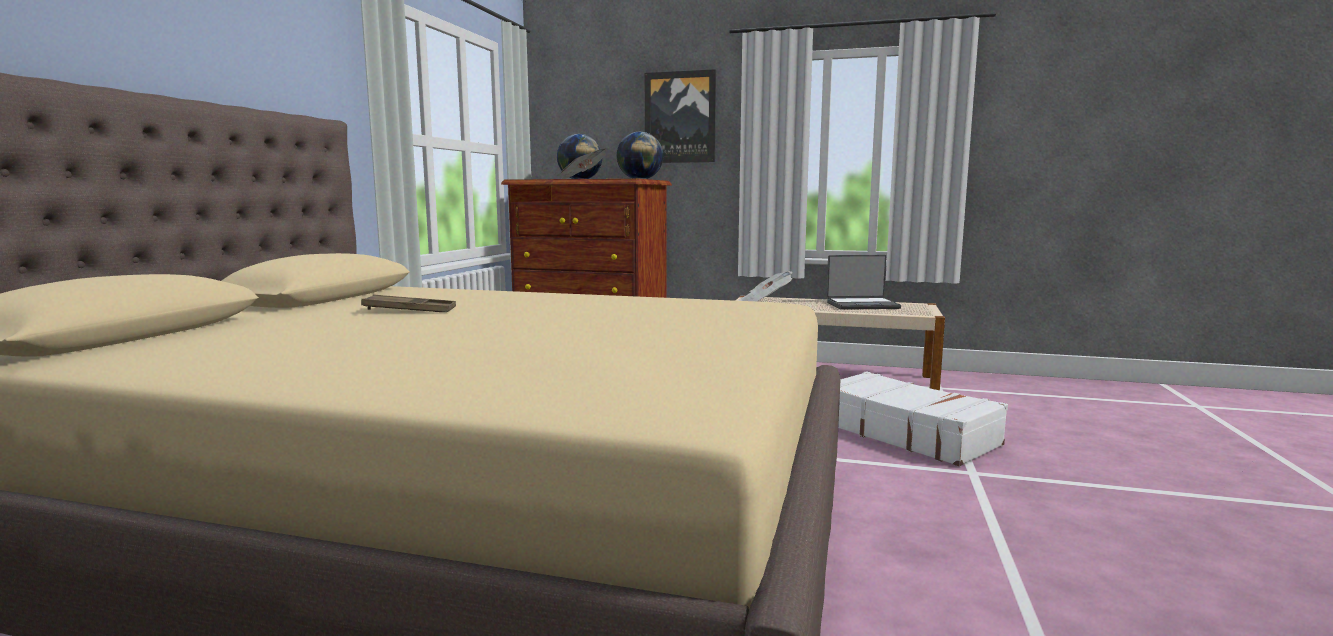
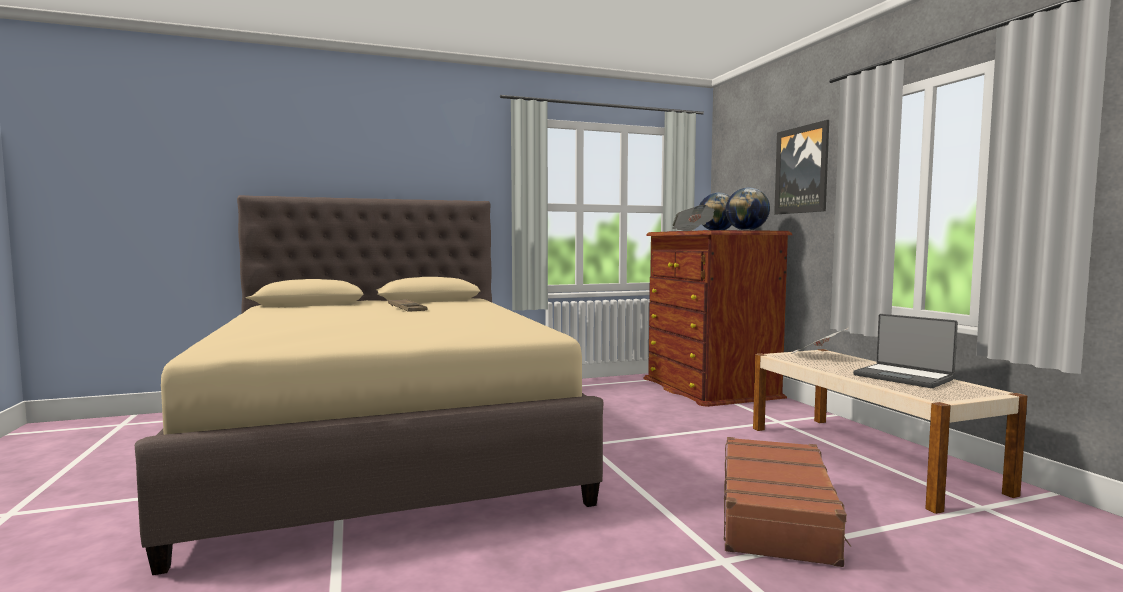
camera: 55 degrees right, 5 degrees down
white suitcase [838,371,1008,466] -> brown suitcase [724,437,851,567]

